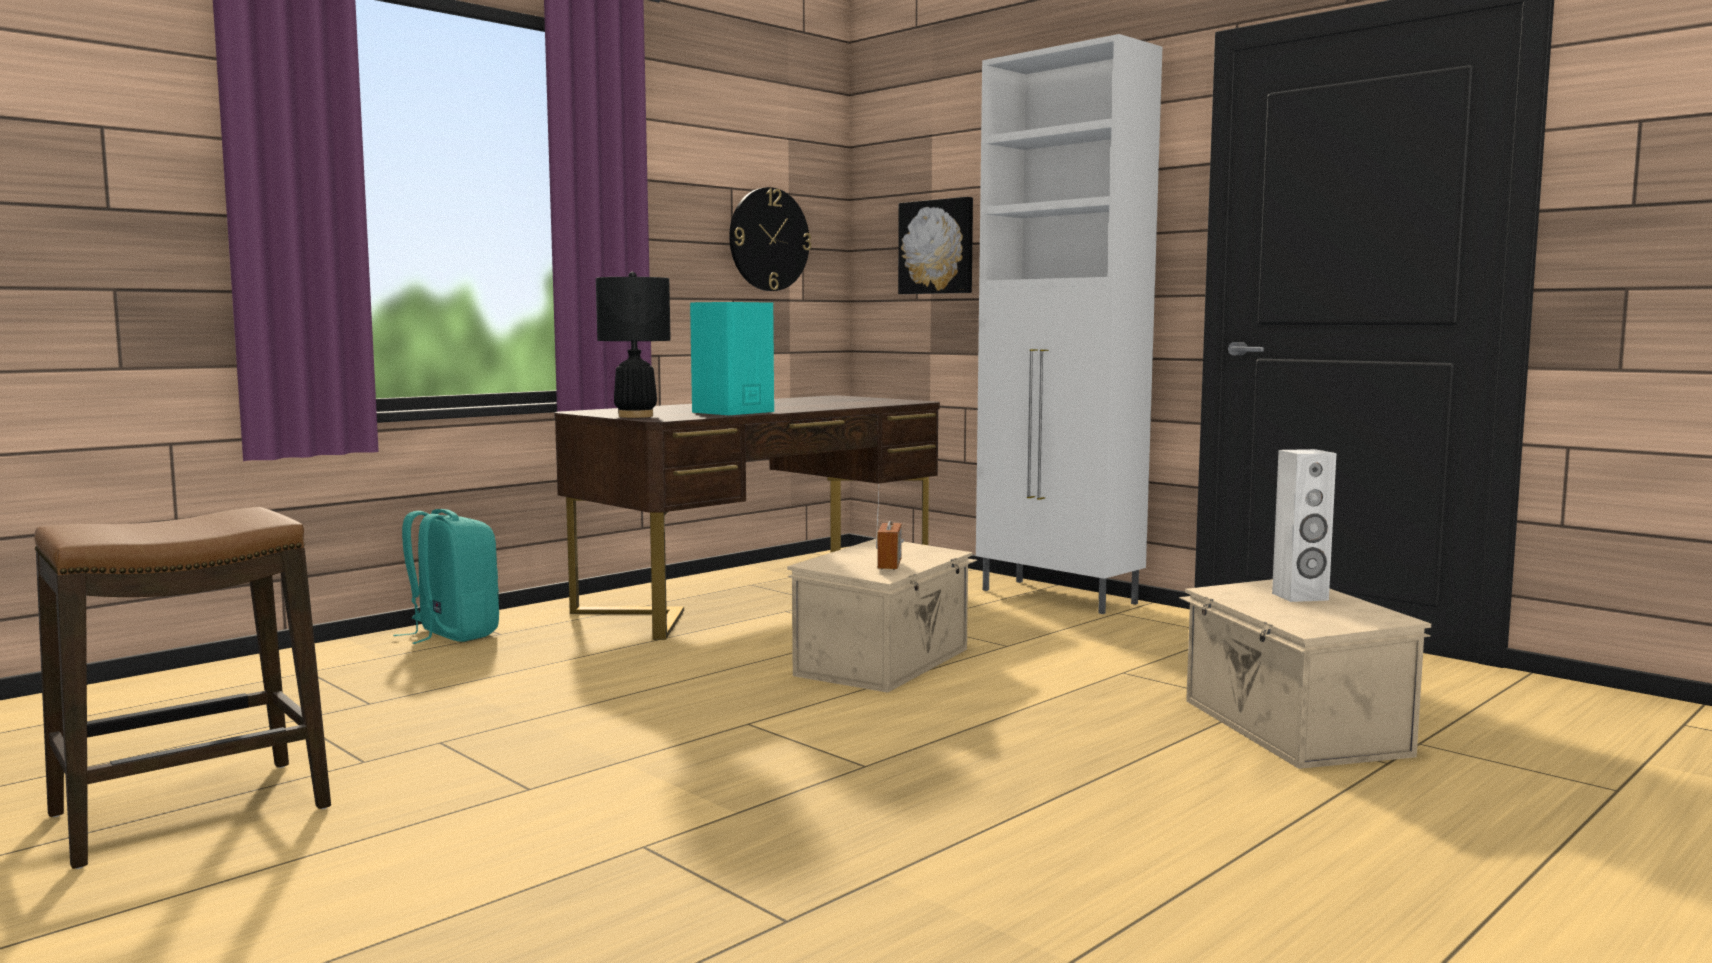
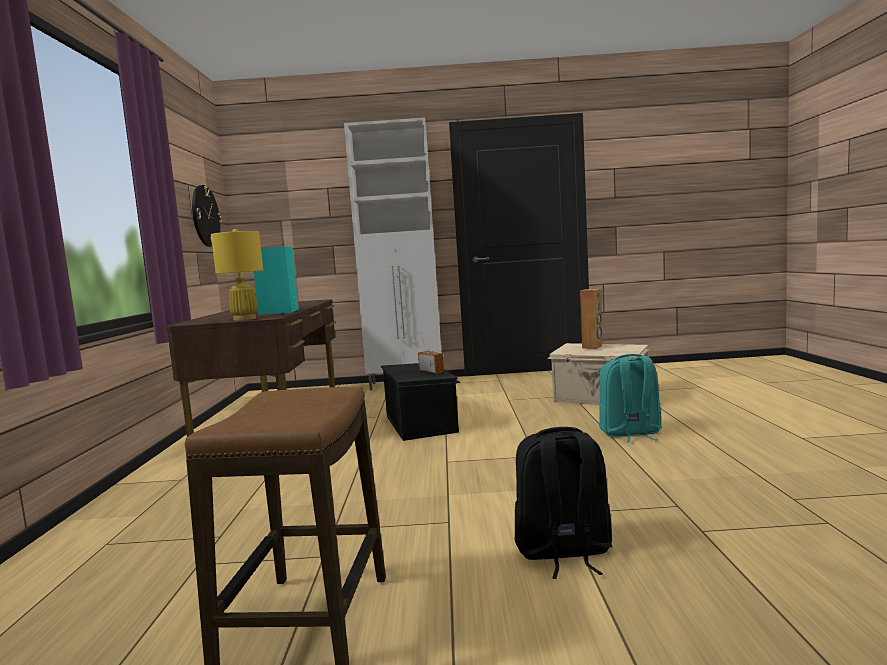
camera: 45 degrees left, 0 degrees up
turquoise backpack [393,509,499,644] -> turquoise backpack moved to [599,354,662,442]
black table lamp [596,272,671,418] -> yellow table lamp [211,229,263,321]
beige storage box [787,539,977,693] -> black storage box [381,363,460,441]
picture [898,197,973,294] -> none
white speaker [1272,449,1336,602] -> brown speaker [580,289,602,349]
none -> black backpack [515,427,612,579]

